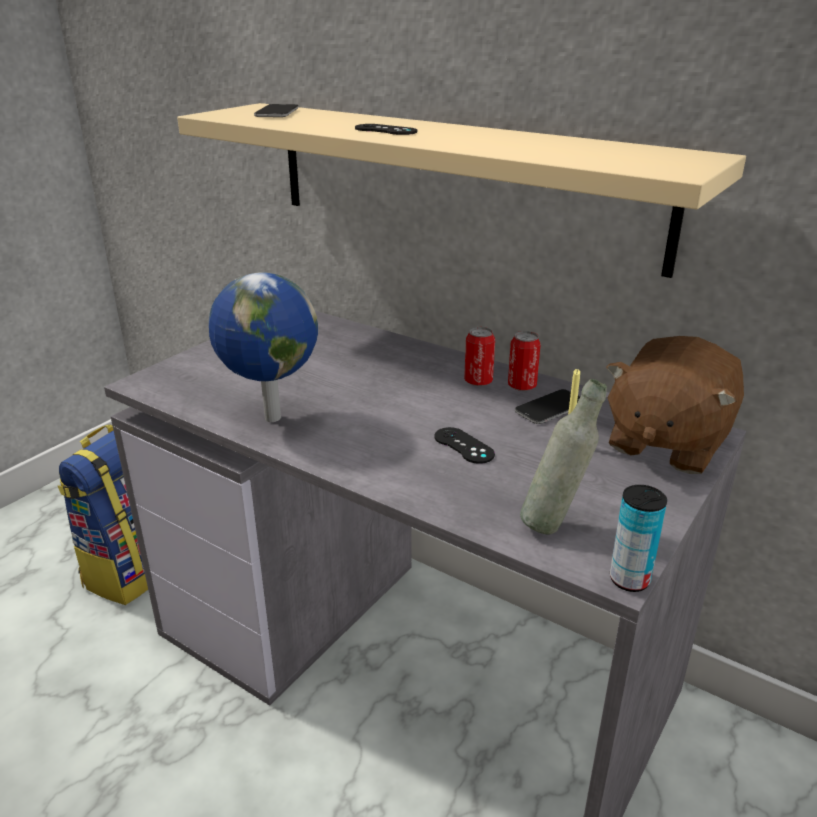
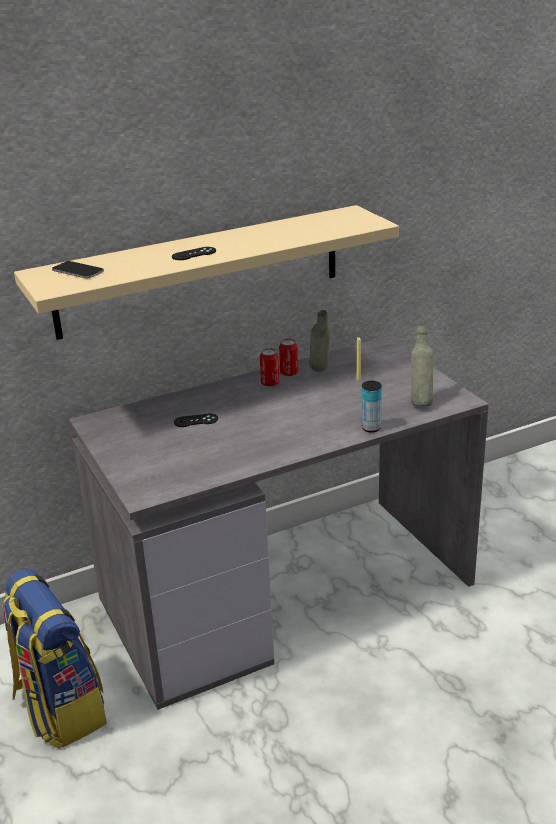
camera: 60 degrees left, 0 degrees up
globe [209,272,318,422] -> none
black game controller [435,427,495,464] -> black game controller moved to [174,413,218,427]
phone [515,389,580,424] -> grey bottle [309,310,332,372]
brown plush toy [606,336,744,474] -> none
can [610,485,667,592] -> can moved to [362,381,382,432]

